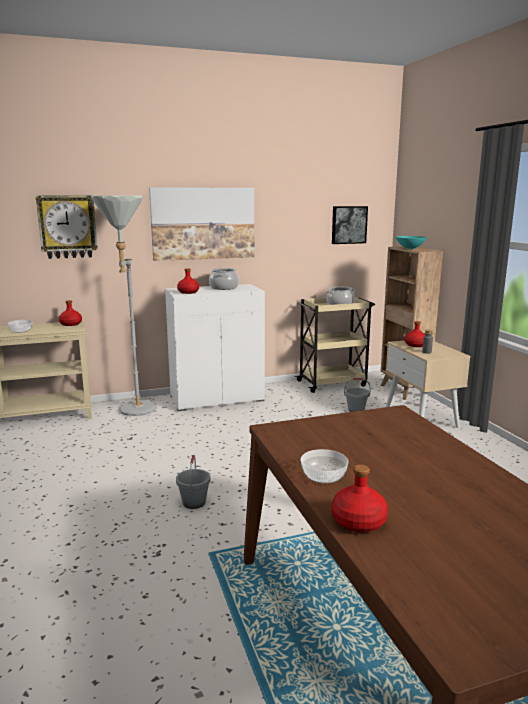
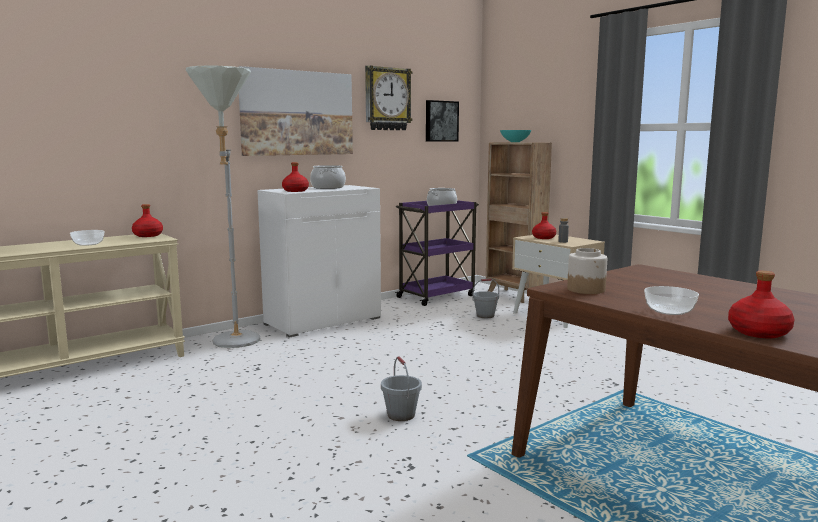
camera: 20 degrees left, 5 degrees down
wall clock [36,195,98,259] -> wall clock moved to [365,65,413,130]
beige cart [295,296,375,393] -> purple cart [395,200,479,306]
none -> jar [567,248,607,294]

